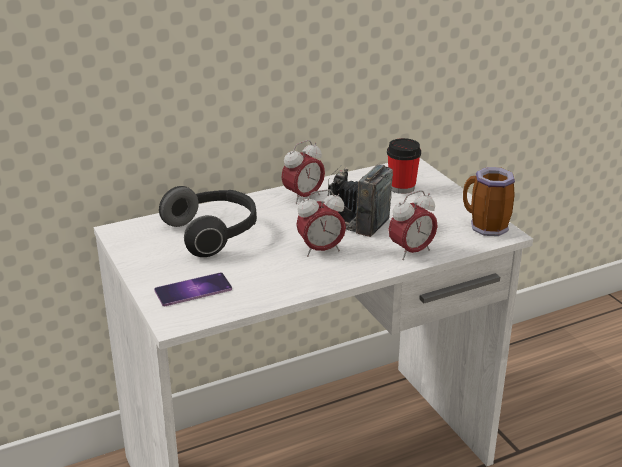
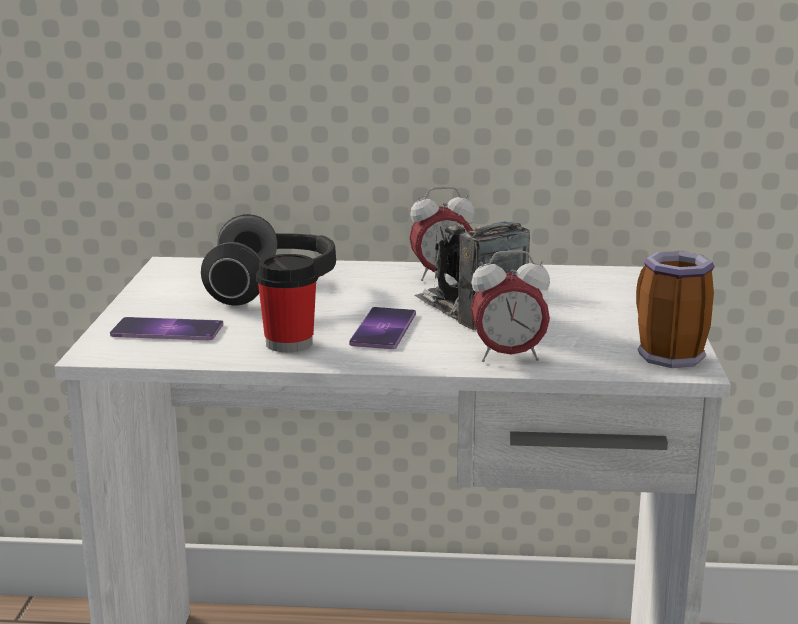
camera: 30 degrees right, 10 degrees down
alarm clock [296,189,346,257] -> phone [349,307,416,349]
cup [387,138,421,194] -> cup moved to [256,254,318,352]

